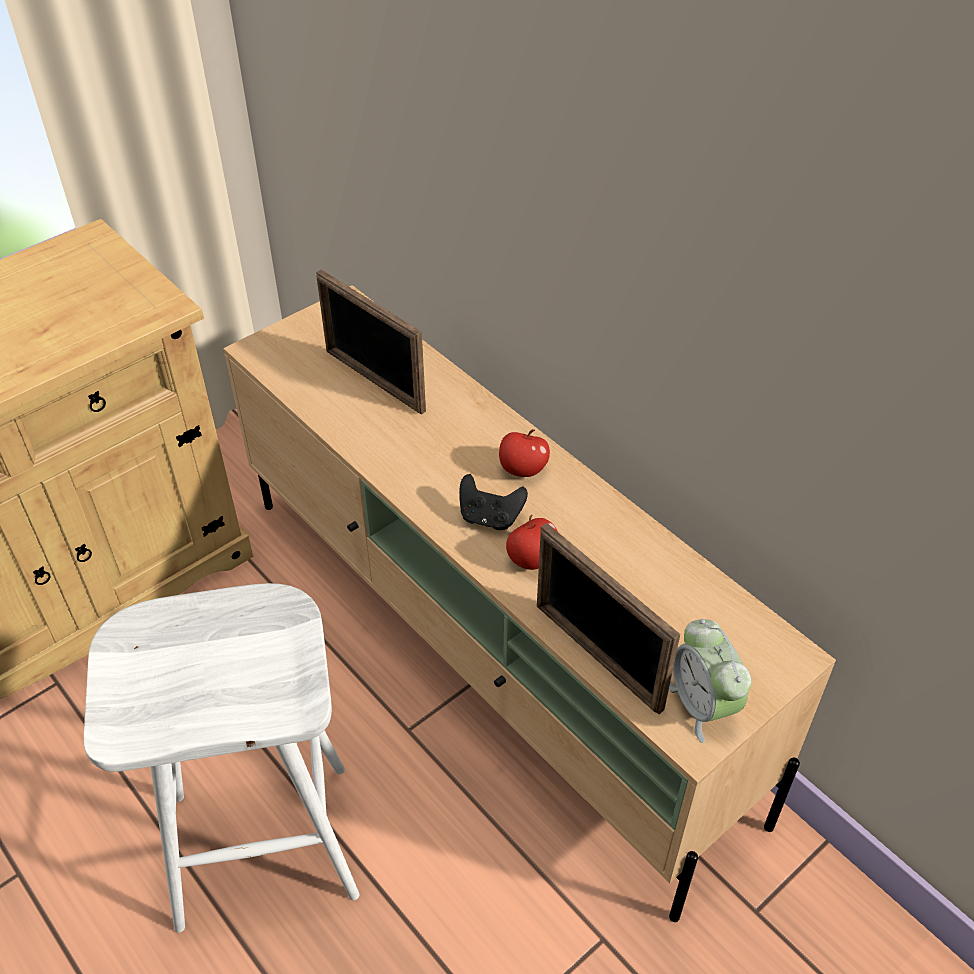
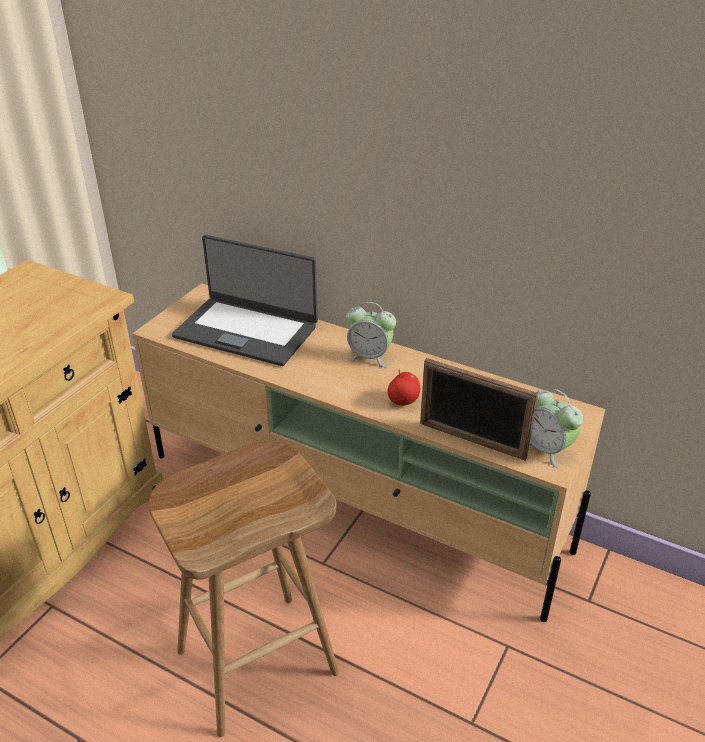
camera: 20 degrees left, 10 degrees down
white stool [84,583,359,933] -> brown stool [149,441,339,737]
picture frame [316,270,426,415] -> laptop [172,235,318,366]
black game controller [459,474,528,530] -> none
apple [499,429,550,477] -> alarm clock [346,302,396,367]

